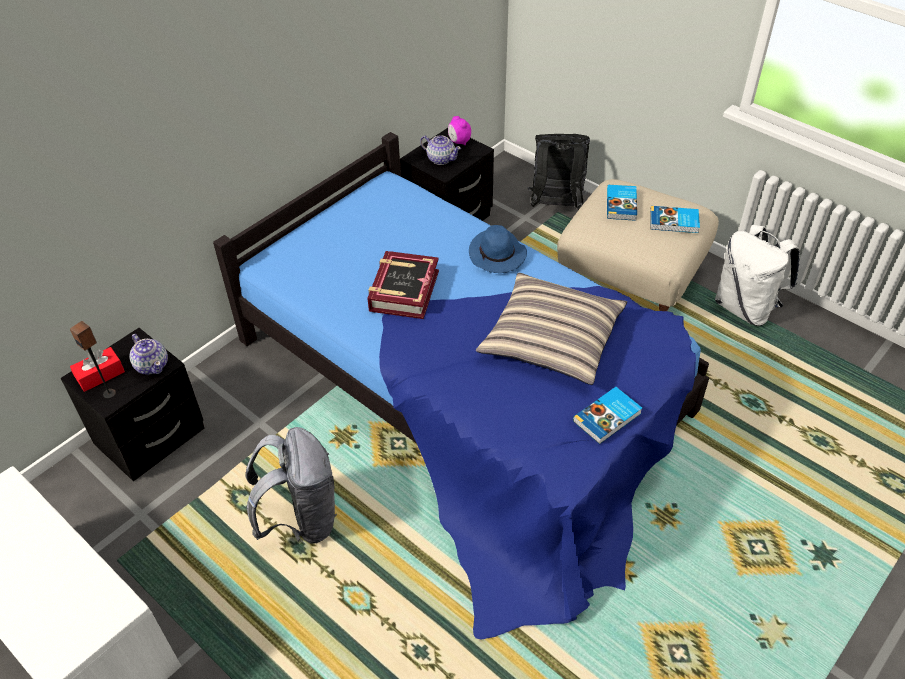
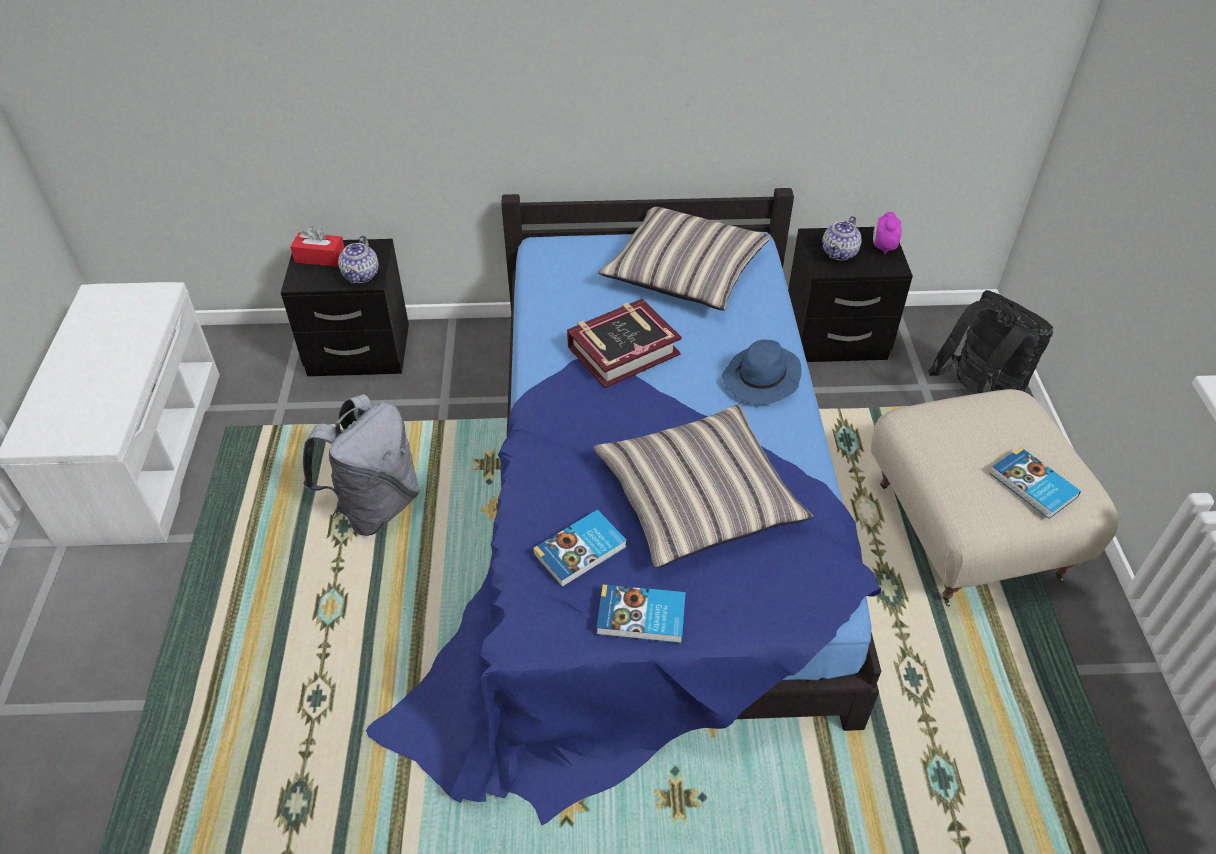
camera: 45 degrees right, 0 degrees up
speaker [70,321,116,398] -> none
teapot [420,135,461,165] -> teapot turned 45 degrees clockwise [822,216,862,261]
book [607,185,637,221] -> book moved to [533,510,627,587]
white backpack [715,225,800,326] -> none
none -> pillow [598,207,771,311]

